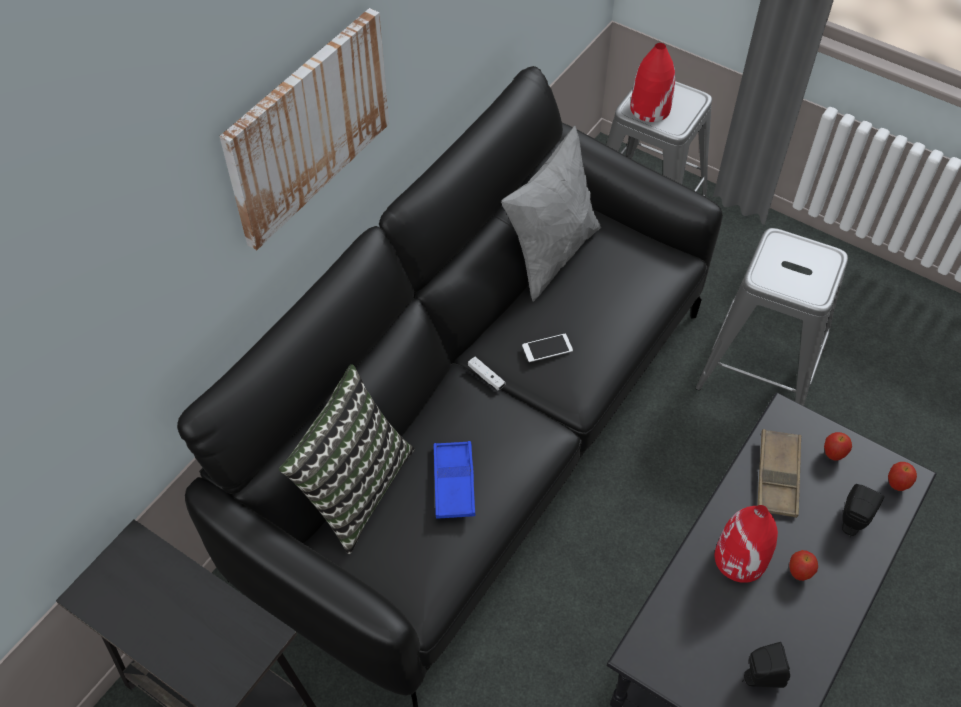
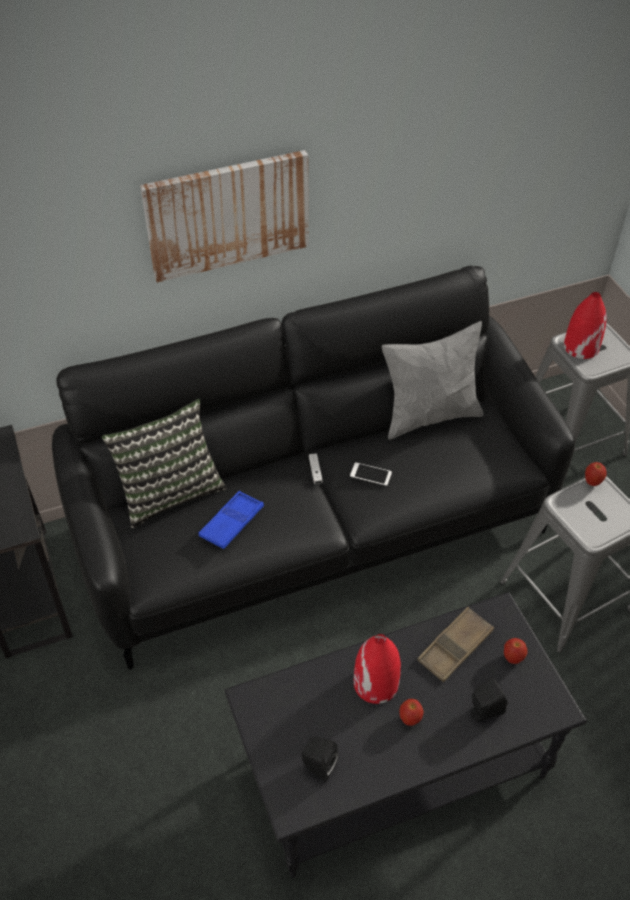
camera: 35 degrees right, 5 degrees down
apple [888,462,917,491] -> apple moved to [585,462,607,486]

